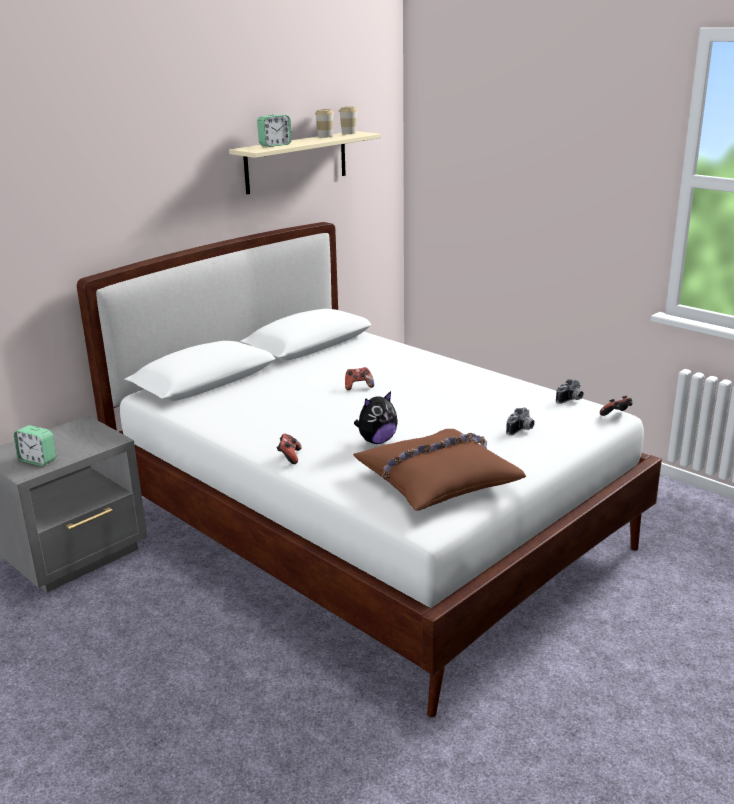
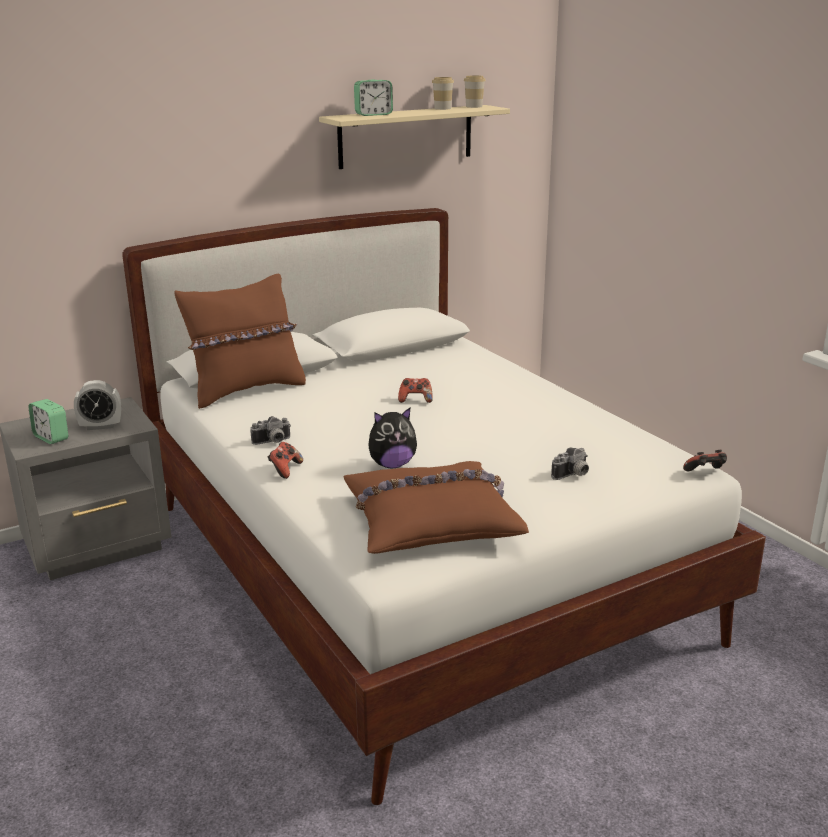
camera: 15 degrees right, 0 degrees up
camera [556,379,584,404] -> camera moved to [250,416,291,445]
none -> alarm clock [74,380,121,430]
none -> brown pillow [174,274,306,409]

